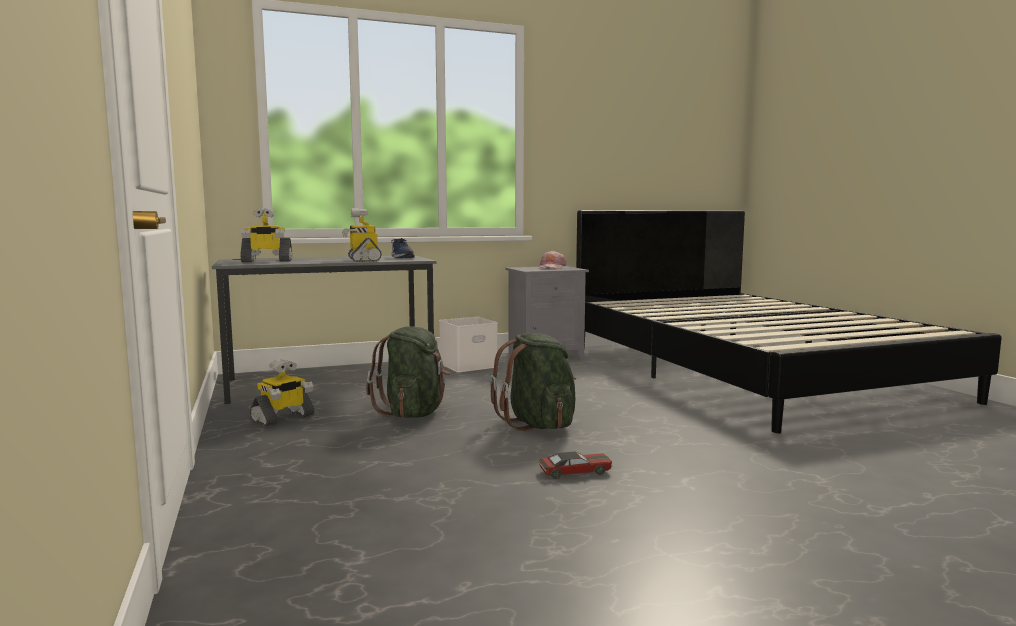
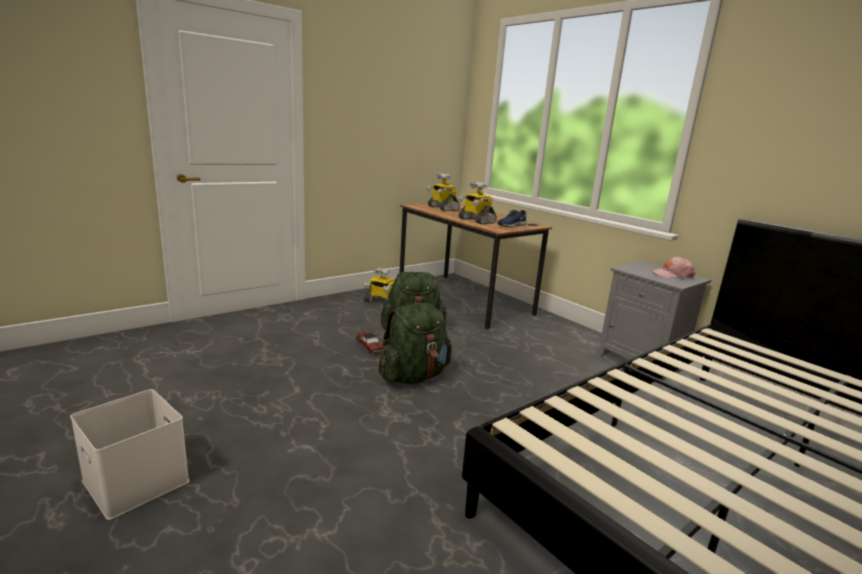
camera: 70 degrees right, 10 degrees up
grey desk [212,255,436,404] -> brown desk [400,202,552,329]
toy robot [342,208,382,262] -> toy robot turned 90 degrees counterclockwise [458,182,497,225]
white storage box [439,317,498,372] -> white storage box moved to [70,389,190,520]
toy car [539,451,612,479] -> toy car moved to [356,331,383,354]

